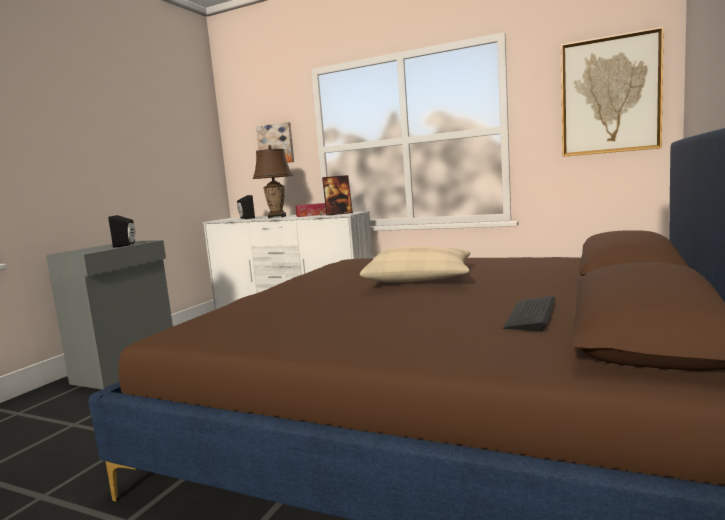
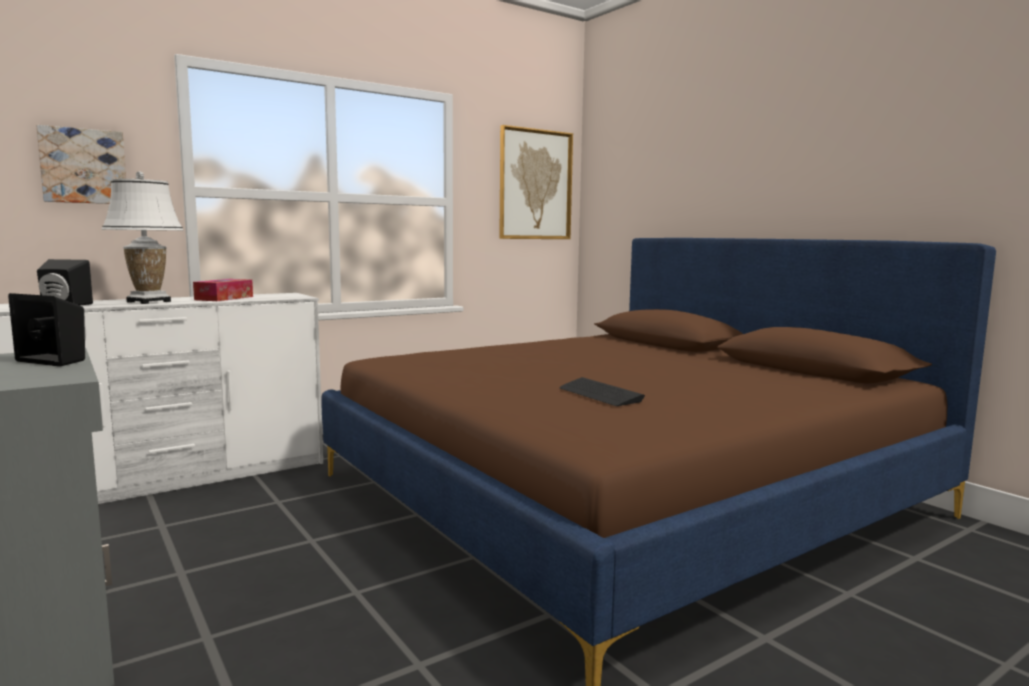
camera: 60 degrees left, 0 degrees up
brown table lamp [253,145,293,218] -> white table lamp [102,171,184,304]
picture frame [322,175,353,215] -> none
beige pillow [360,246,470,282] -> none
keyboard [503,296,556,331] -> keyboard moved to [559,377,645,406]

